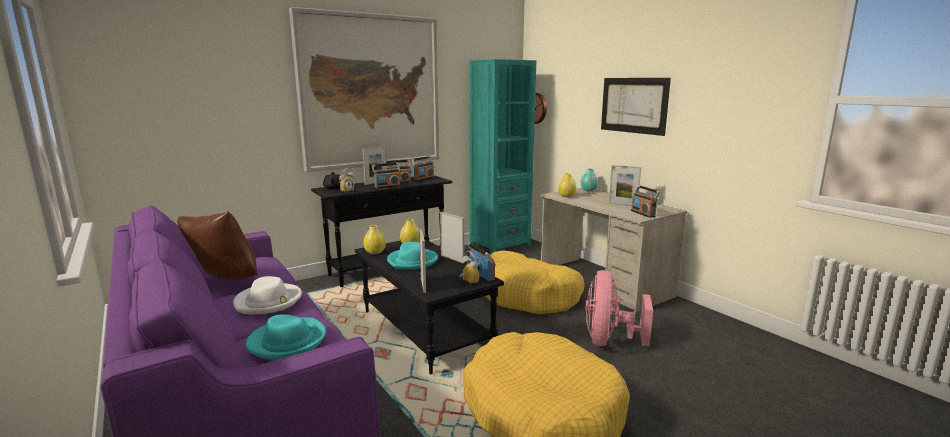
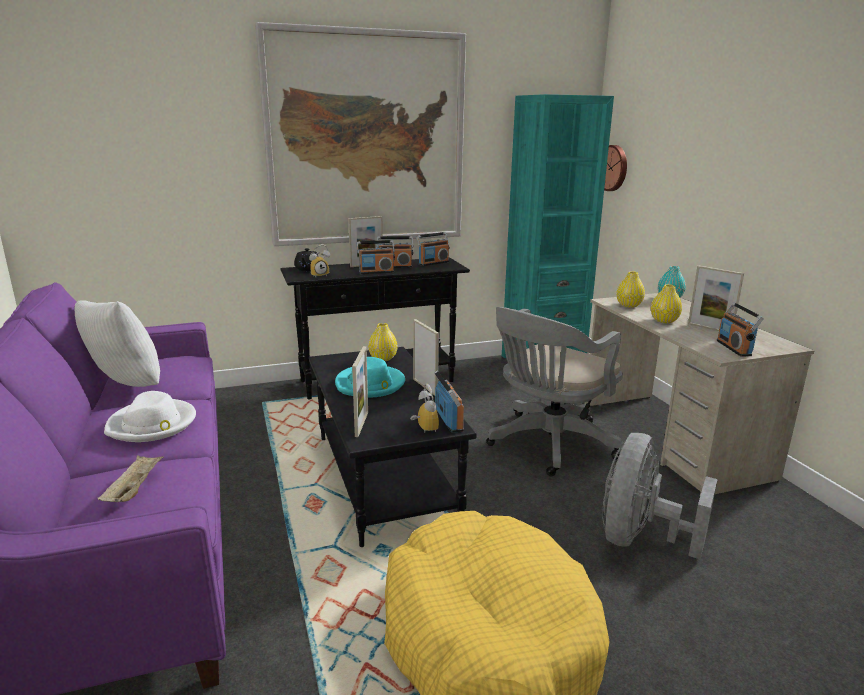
camera: 15 degrees right, 5 degrees up
brown pillow [177,211,258,279] -> white pillow [75,300,160,387]
turquoise hat [246,314,326,360] -> beige tray [97,455,164,502]
yellow vase [363,225,386,254] -> yellow vase moved to [651,284,682,323]
yellow dog bed [485,250,585,314] -> grey office chair [486,307,623,476]
pink fan [585,270,653,346] -> grey fan [602,433,718,559]
picture [601,78,671,136] -> none

